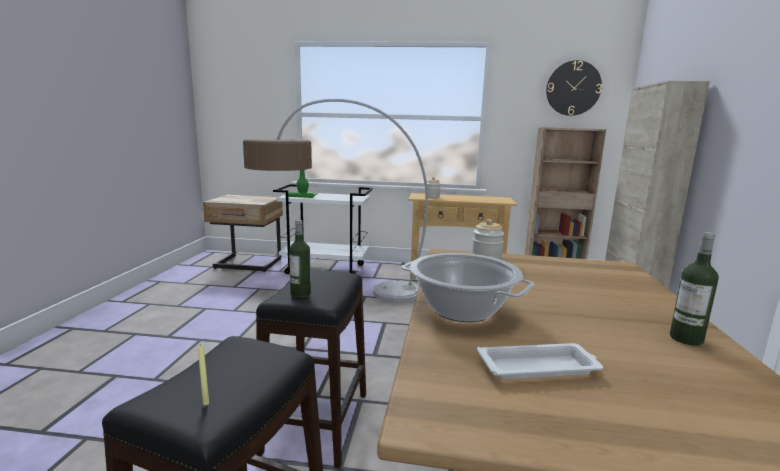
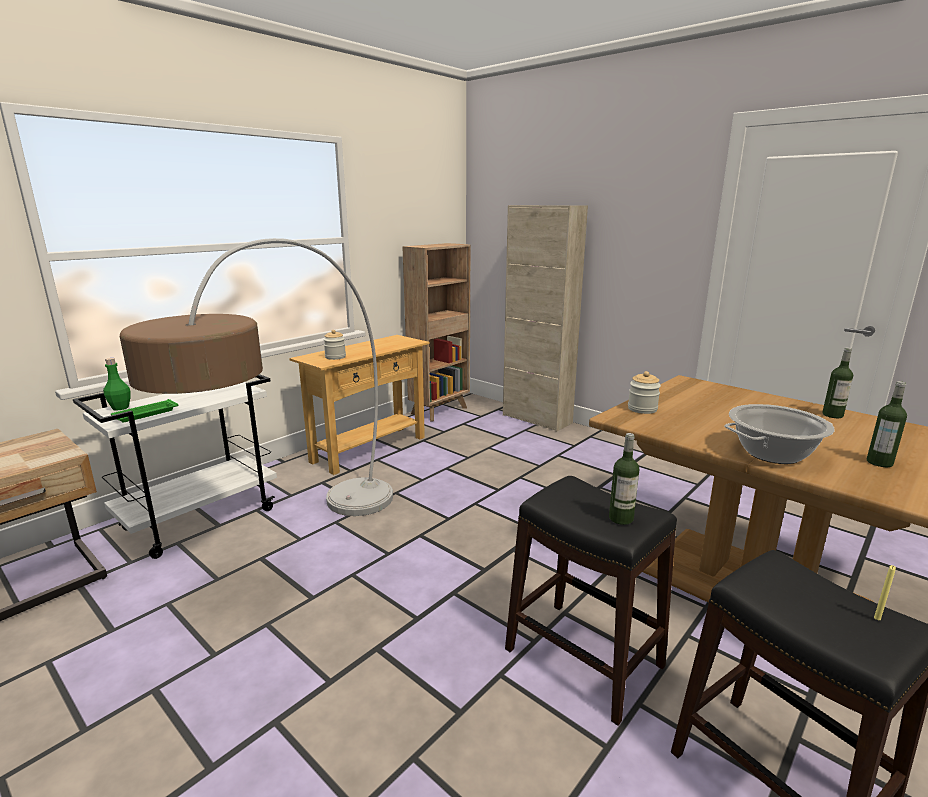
camera: 55 degrees left, 5 degrees up
white tray [477,343,603,379] -> bottle [867,381,907,467]
wall clock [546,60,602,116] -> none

